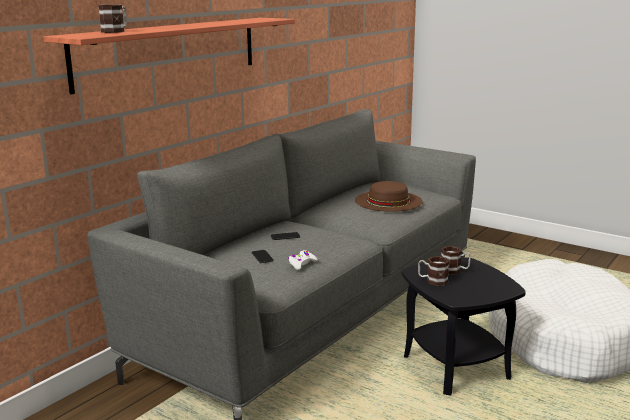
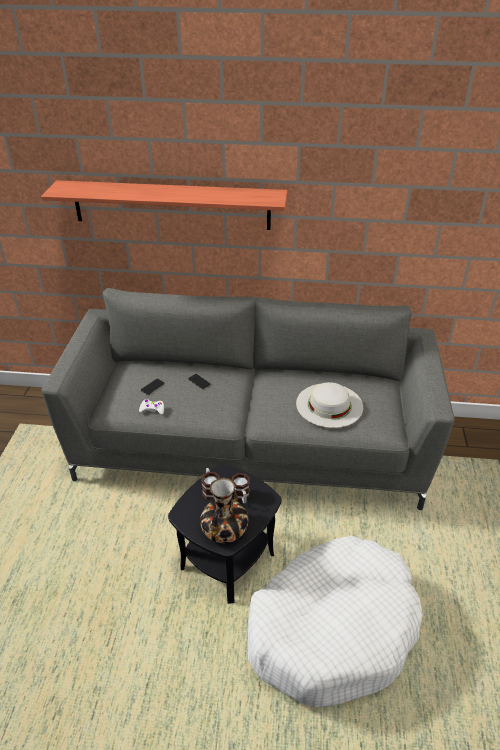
camera: 60 degrees right, 20 degrees up
mug [98,5,127,33] -> none
brown hat [355,181,423,212] -> white hat [296,382,363,428]
none -> vase [200,478,248,543]

